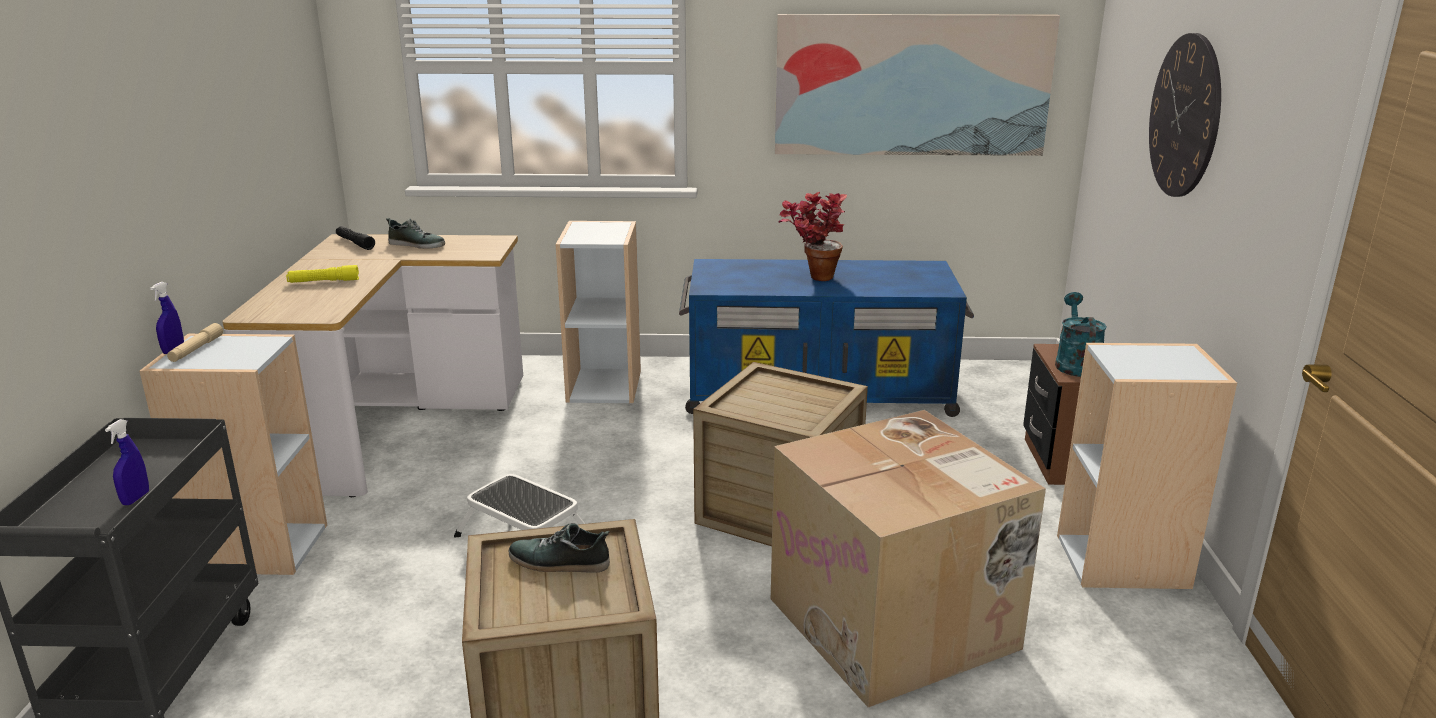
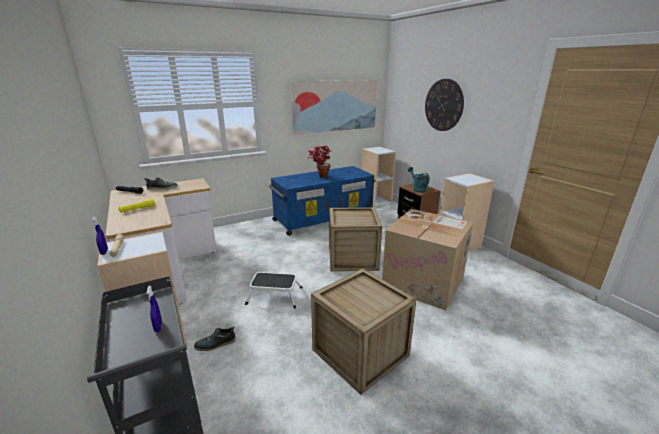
camera: 30 degrees left, 0 degrees up
shoe [509,523,610,573] -> shoe moved to [194,326,235,351]
bookcase [556,221,641,403] -> bookcase moved to [361,147,396,207]

